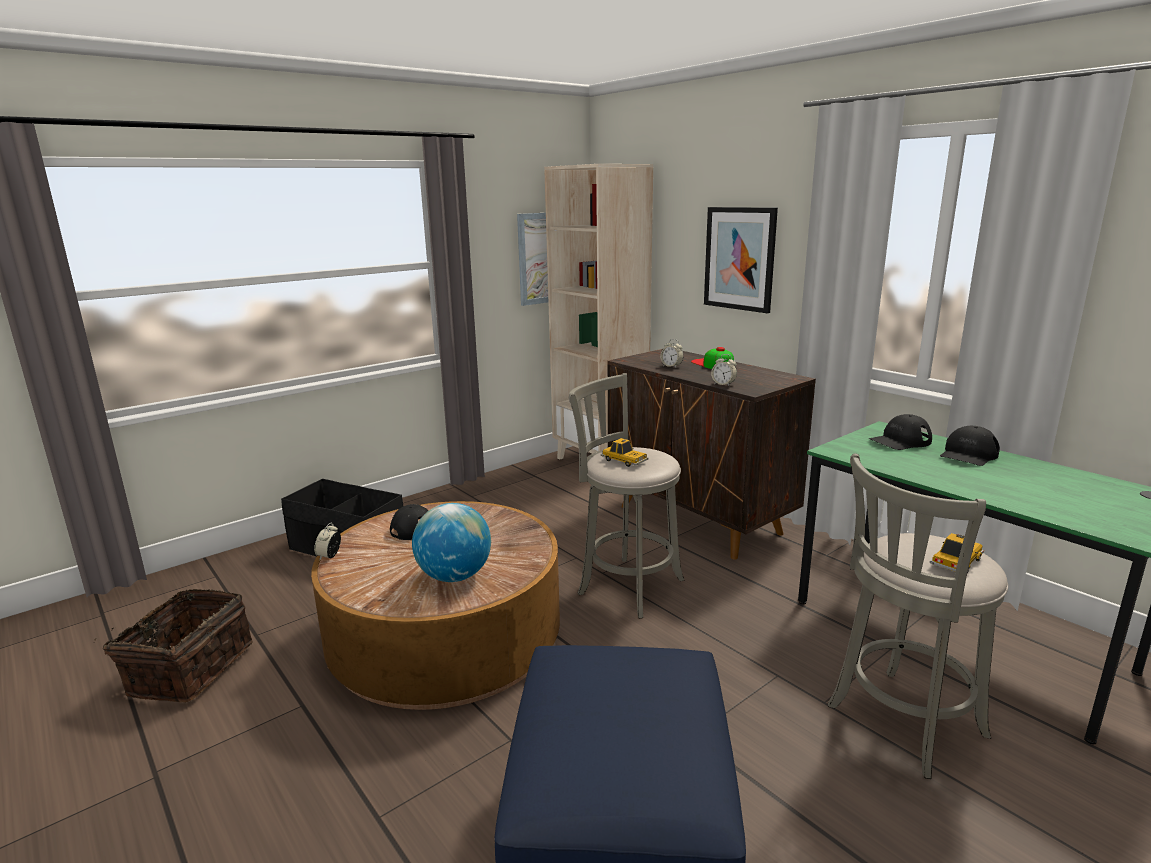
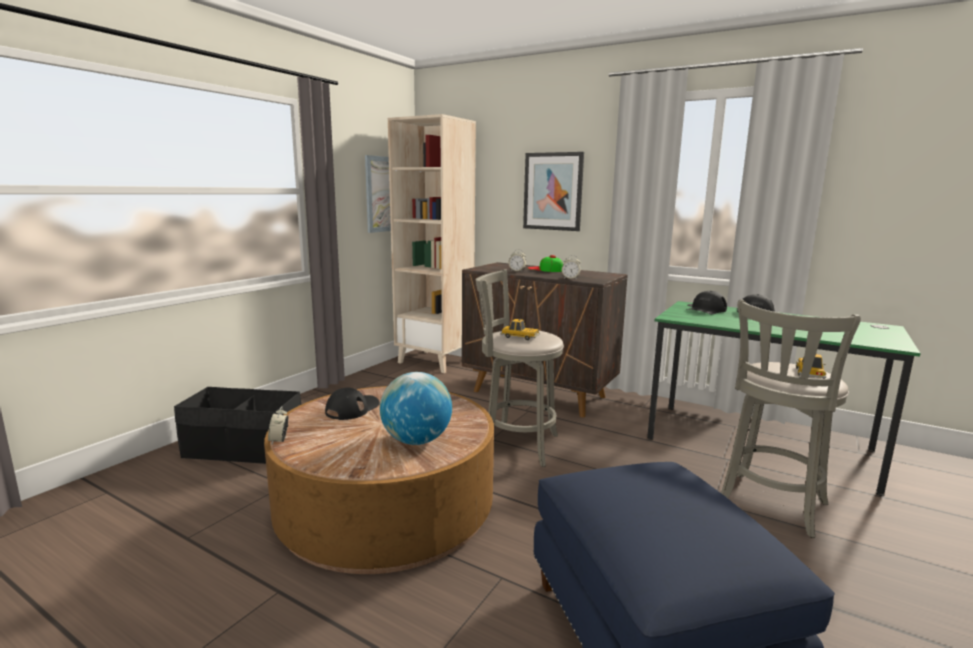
camera: 20 degrees left, 5 degrees down
basket [94,589,253,703] -> none

